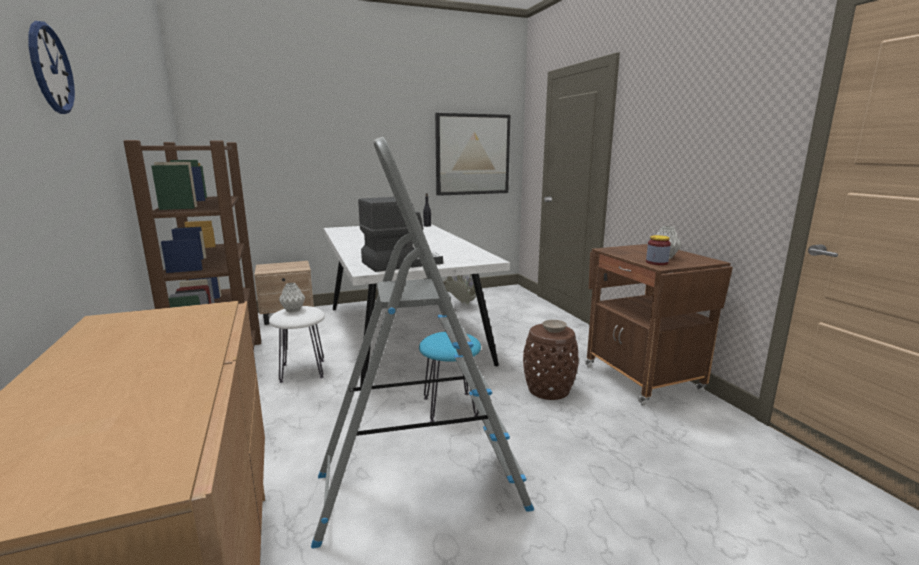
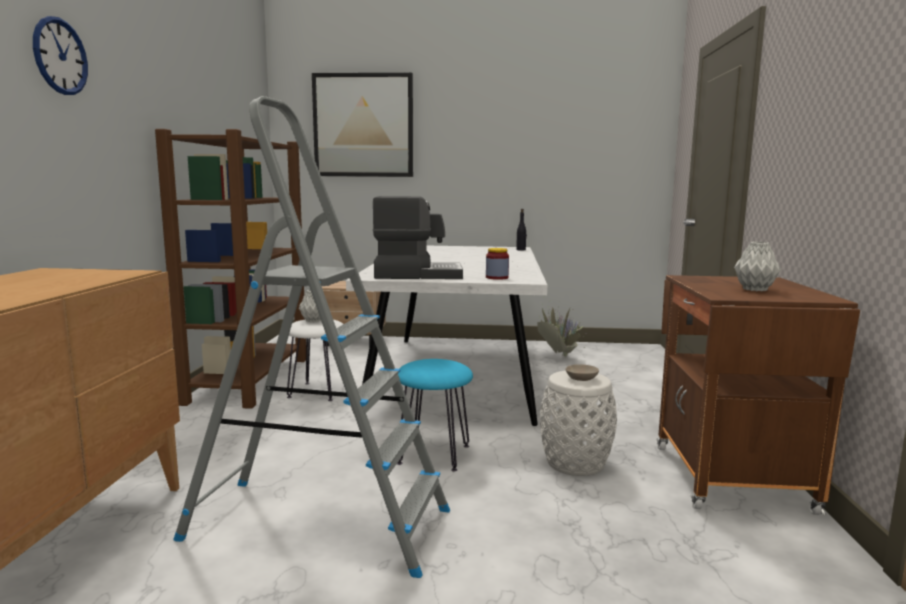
camera: 25 degrees right, 5 degrees down
picture [435,113,510,196] -> picture moved to [312,73,413,177]
brown stool [523,324,579,400] -> white stool [540,371,617,476]
jar [646,235,671,265] -> jar moved to [486,248,509,280]

